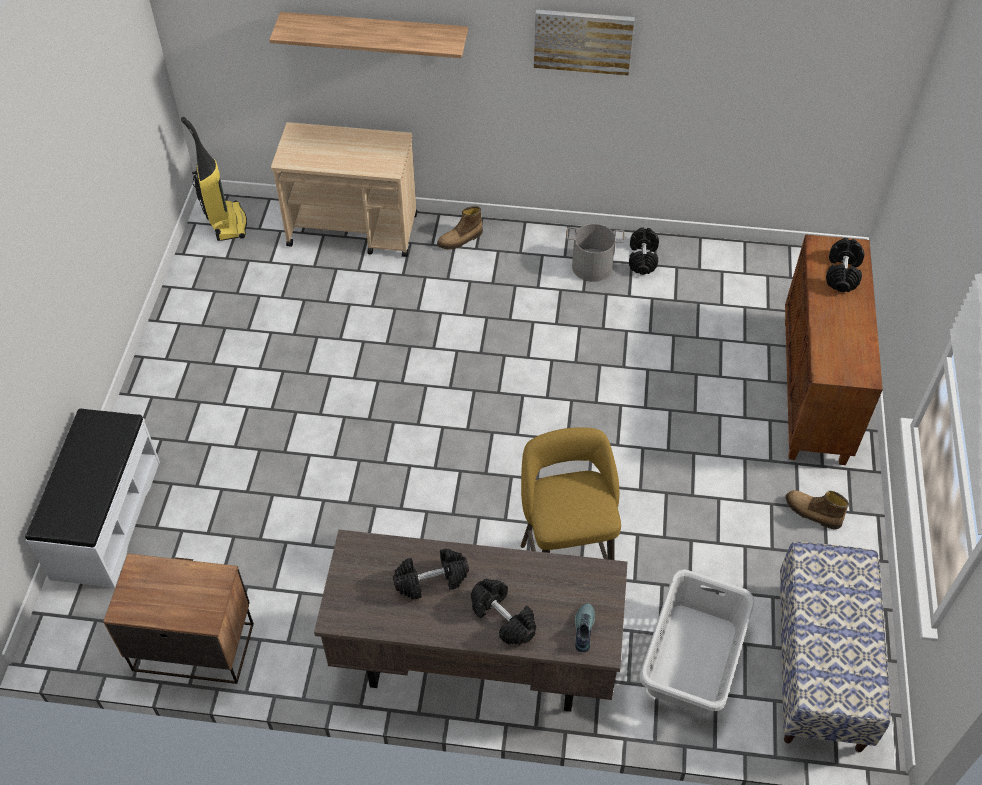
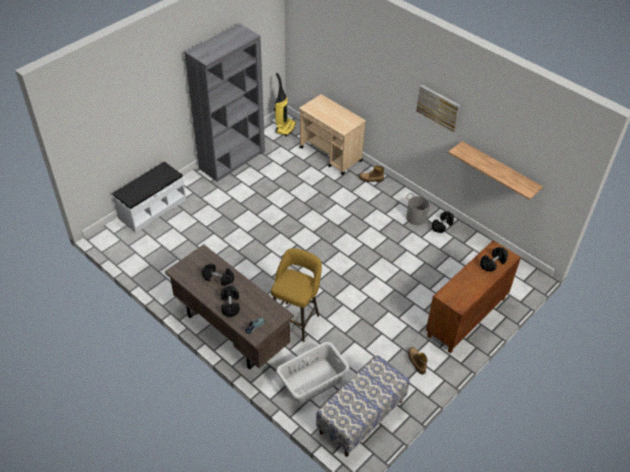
camera: 35 degrees right, 5 degrees down
nightstand [103,553,254,684] -> none
shelf [269,12,468,58] -> shelf moved to [448,141,543,200]
none -> grey bookcase [184,23,265,182]

